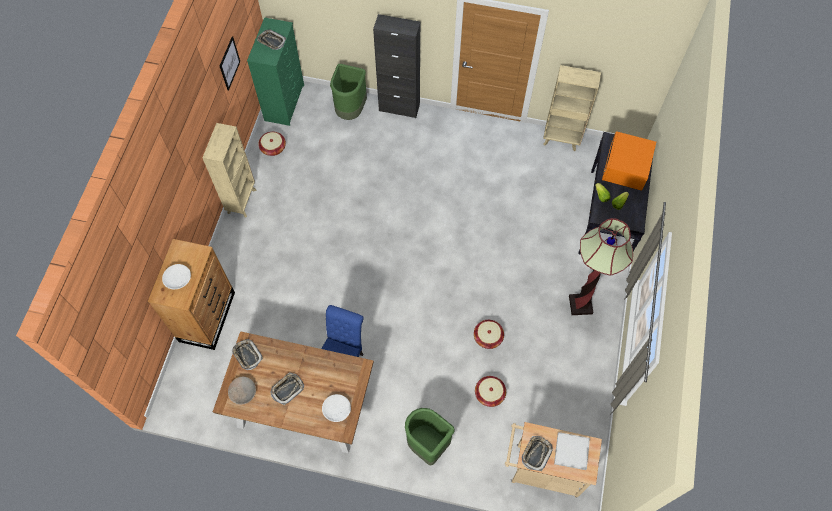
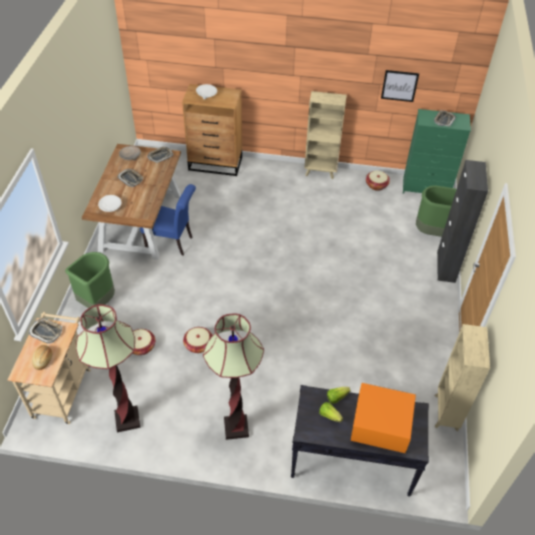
camera: 85 degrees right, 15 degrees down
white tray [554,432,590,470] -> bread [32,345,52,370]
none -> floor lamp [76,304,141,433]

